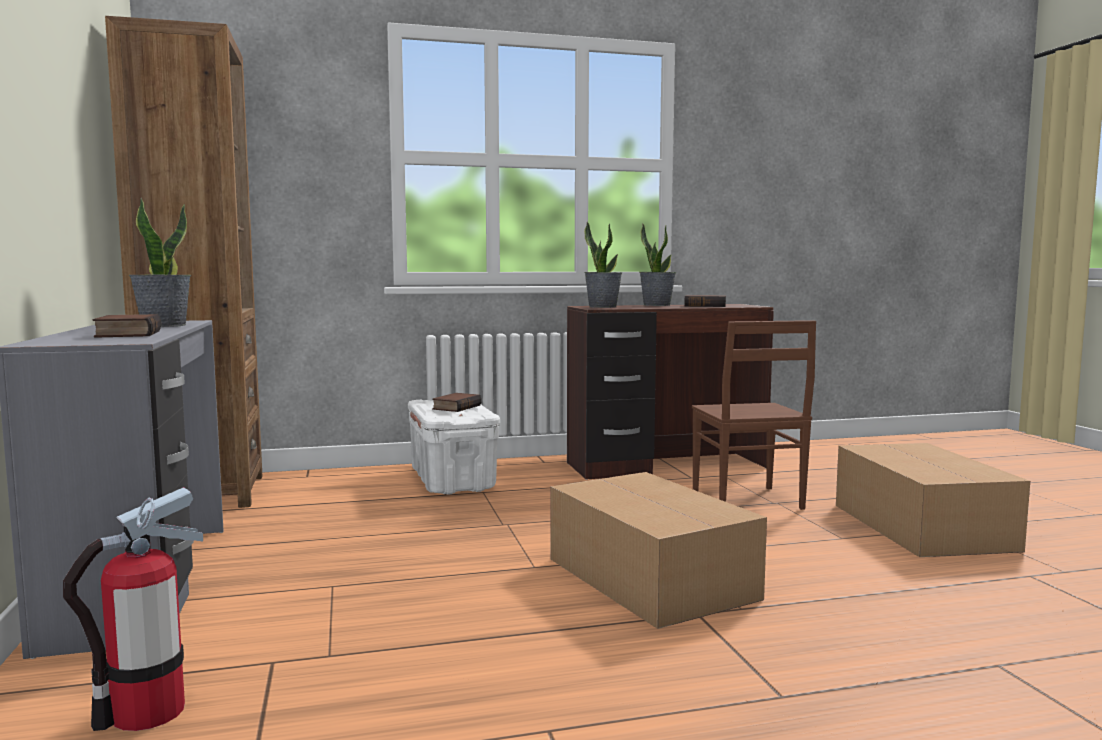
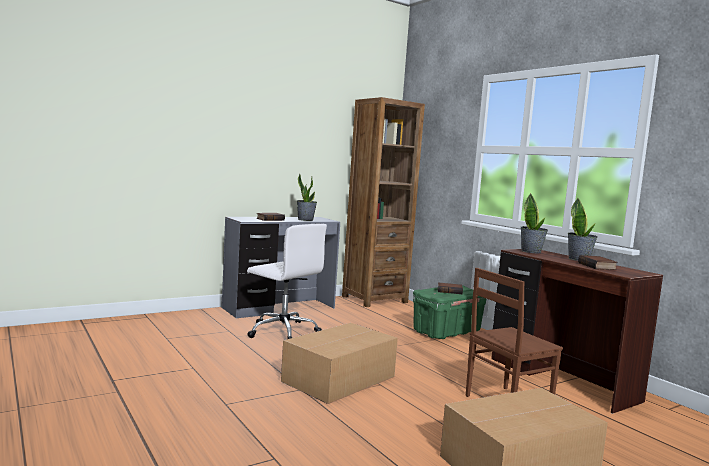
camera: 70 degrees right, 0 degrees up
fire extinguisher [63,487,203,731] -> none
white storage box [408,399,500,495] -> green storage box [413,285,486,339]
none -> white office chair [247,223,327,339]

